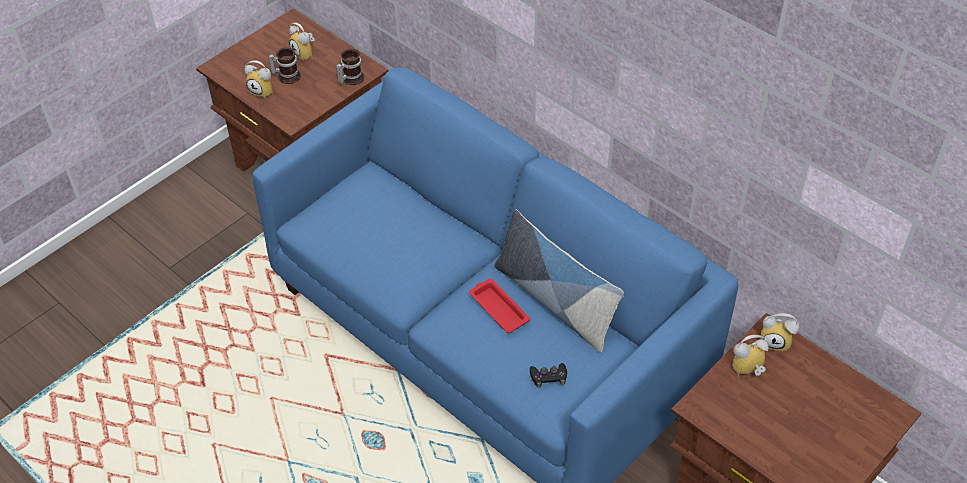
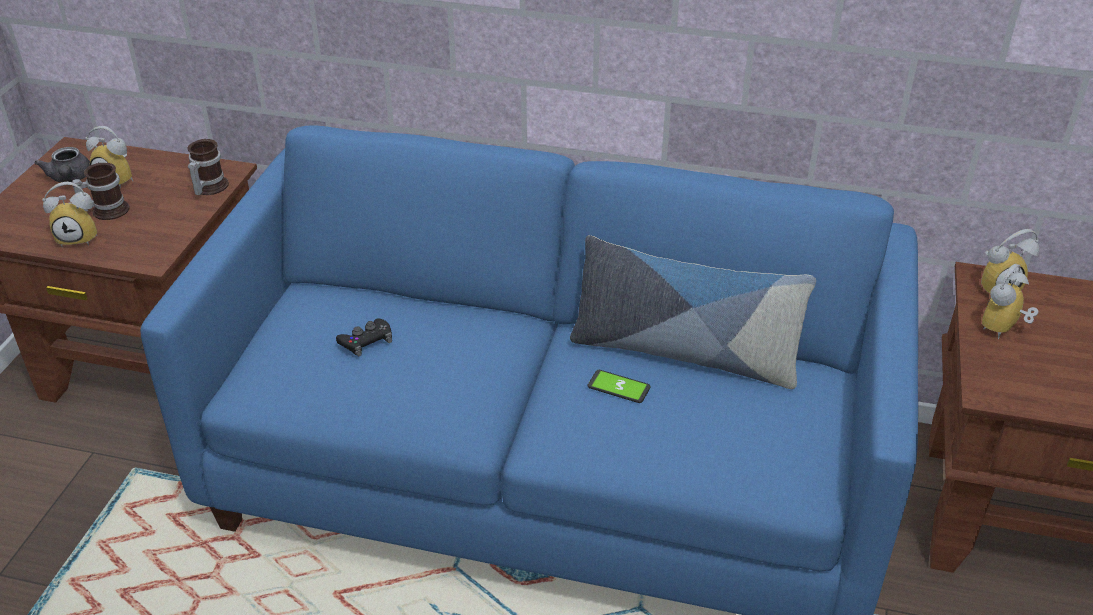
camera: 30 degrees left, 10 degrees down
red tray [469,279,530,333] -> phone [588,370,650,403]
black game controller [530,363,567,388] -> black game controller moved to [336,318,392,357]
none -> grey teapot [35,147,90,182]

